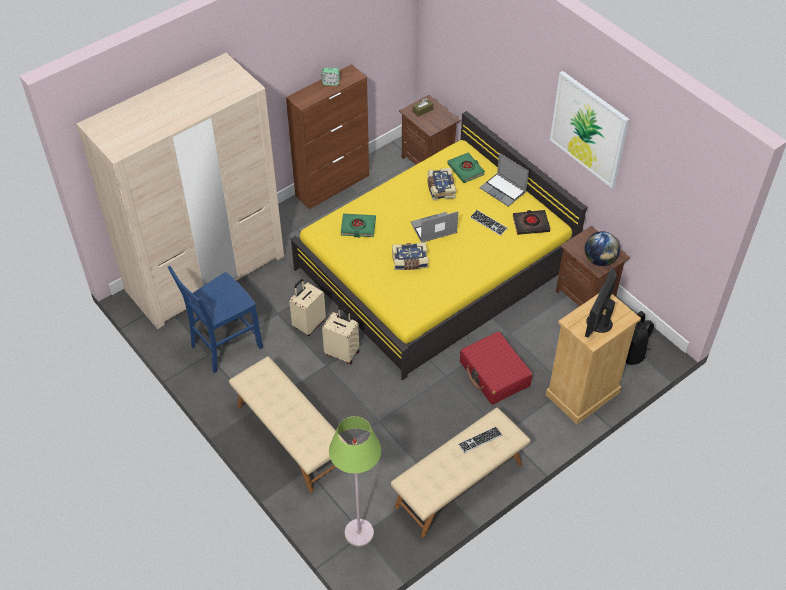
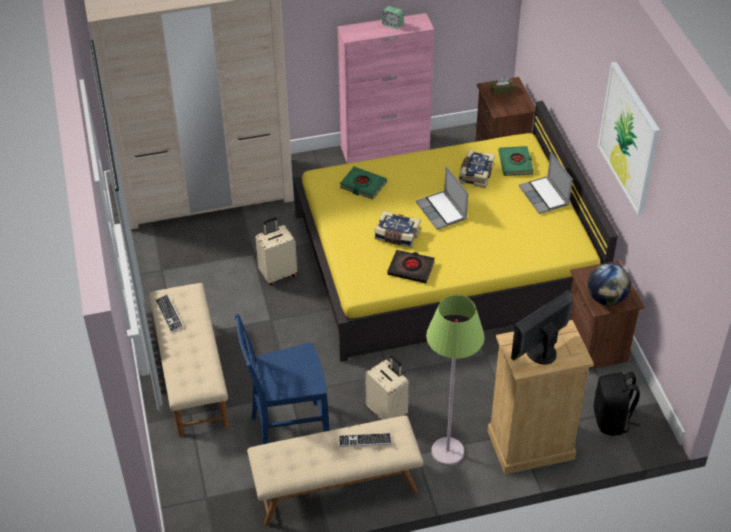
camera: 25 degrees right, 5 degrees down
blue chair [168,266,263,373] -> blue chair moved to [235,313,330,445]
brown cabinet [286,64,369,209] -> pink cabinet [338,13,434,164]
beige suitcase [322,307,359,365] -> beige suitcase moved to [365,355,409,420]
green floor lamp [329,416,381,546] -> green floor lamp moved to [426,295,485,466]
laptop [411,211,458,243] -> laptop turned 120 degrees counterclockwise [416,166,468,230]
red suitcase [460,332,533,405] -> none
keyboard [470,210,507,236] -> keyboard moved to [155,294,184,332]
black book [513,210,550,235] -> black book moved to [387,250,435,284]

